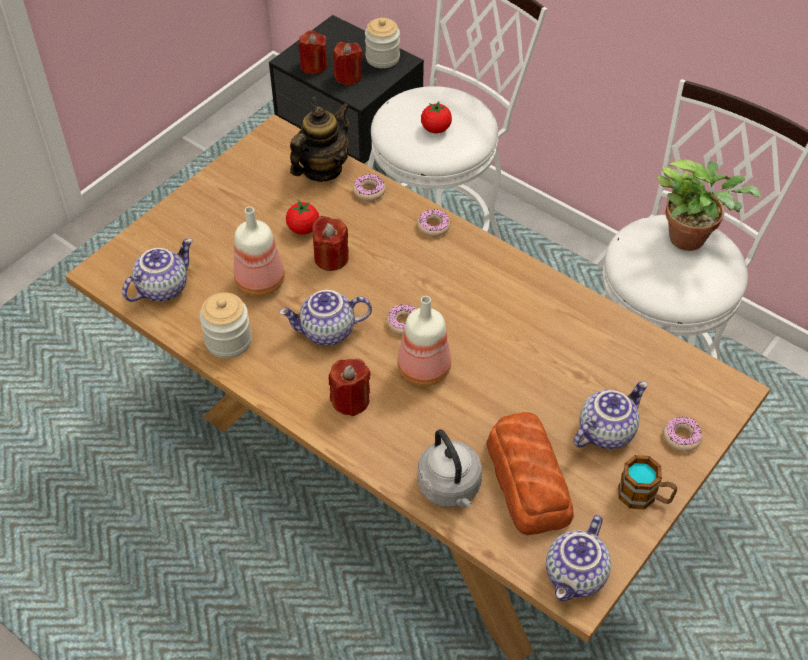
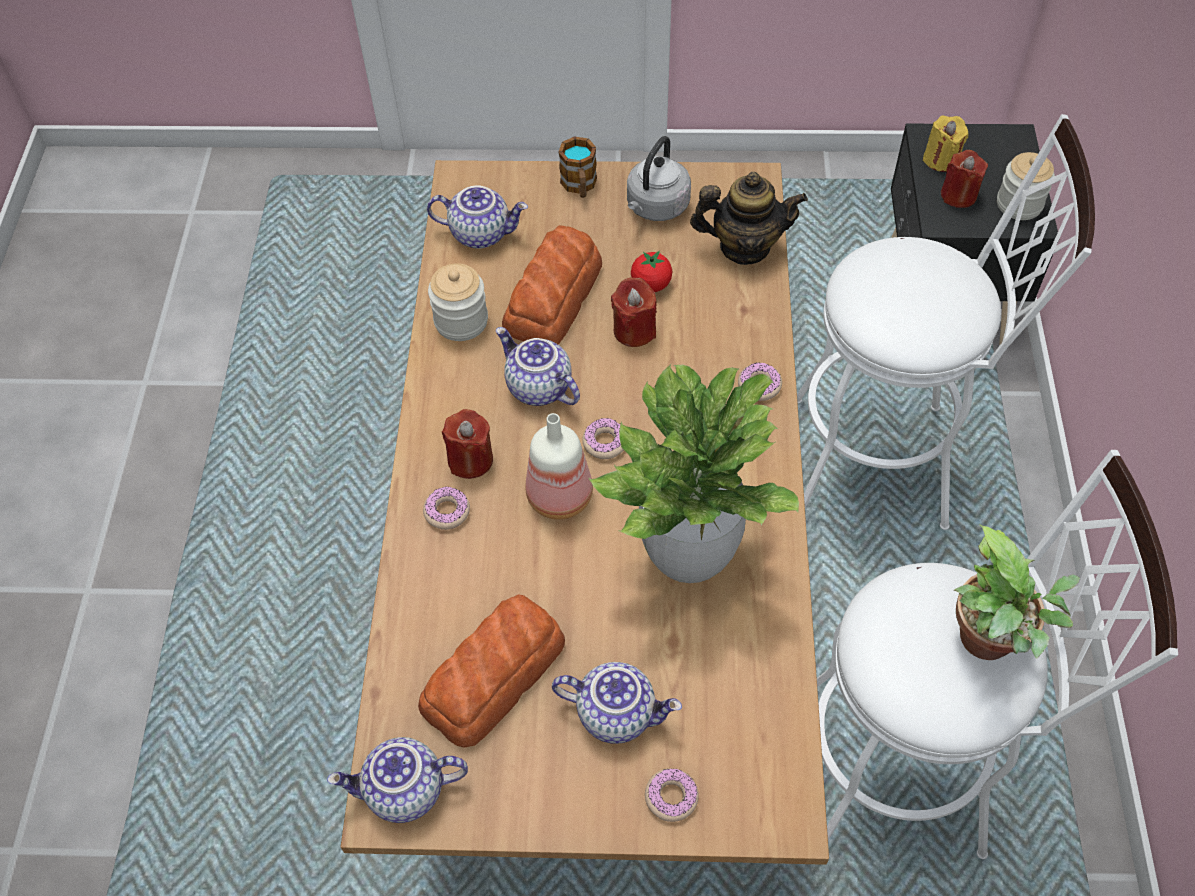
camera: 55 degrees right, 5 degrees up
bottle [234,207,285,296] -> bread [502,225,602,344]
red candle [298,30,327,74] -> yellow candle [923,116,968,172]
donut [353,174,386,201] -> donut moved to [423,487,470,530]
grey kettle [417,429,482,508] -> grey kettle moved to [627,136,691,221]
tomato [421,101,452,133] -> none
mug [618,455,677,510] -> mug moved to [558,136,597,198]
none -> potted plant [589,364,799,583]

